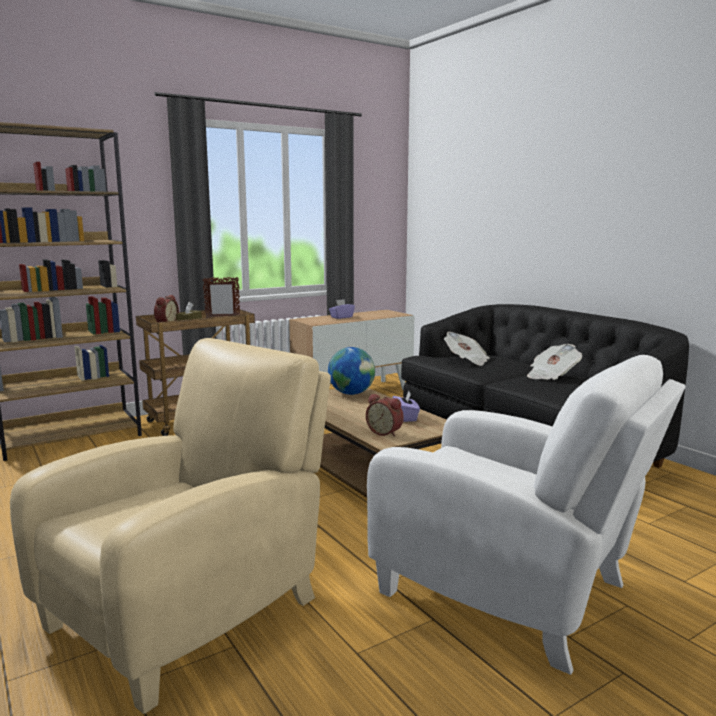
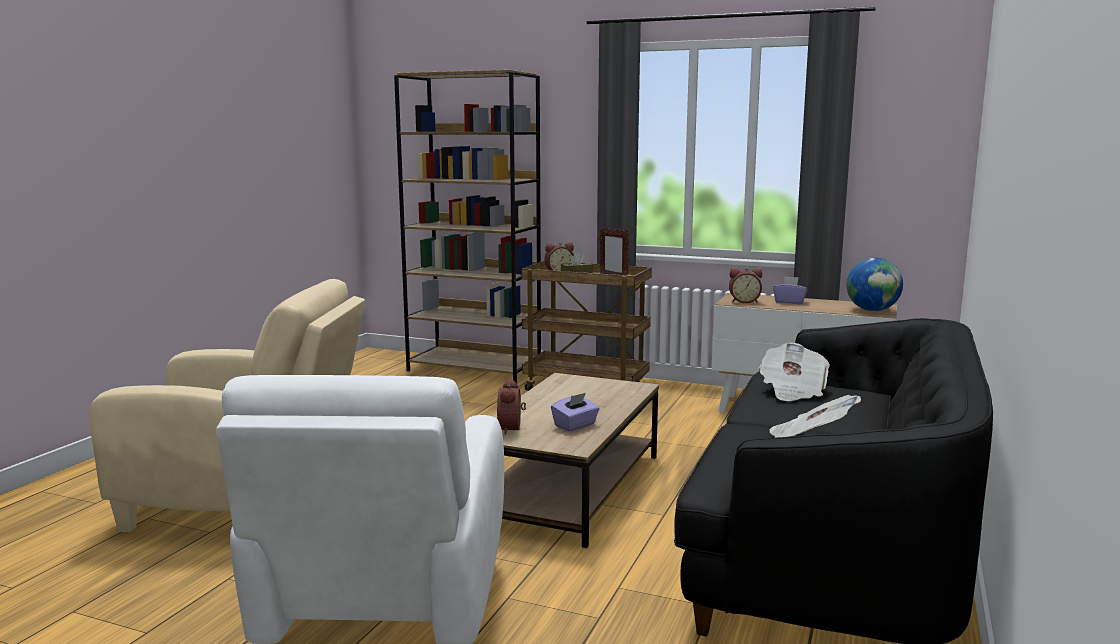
camera: 55 degrees right, 0 degrees up
globe [328,347,375,395] -> globe moved to [846,258,903,311]
none -> alarm clock [729,269,762,303]

